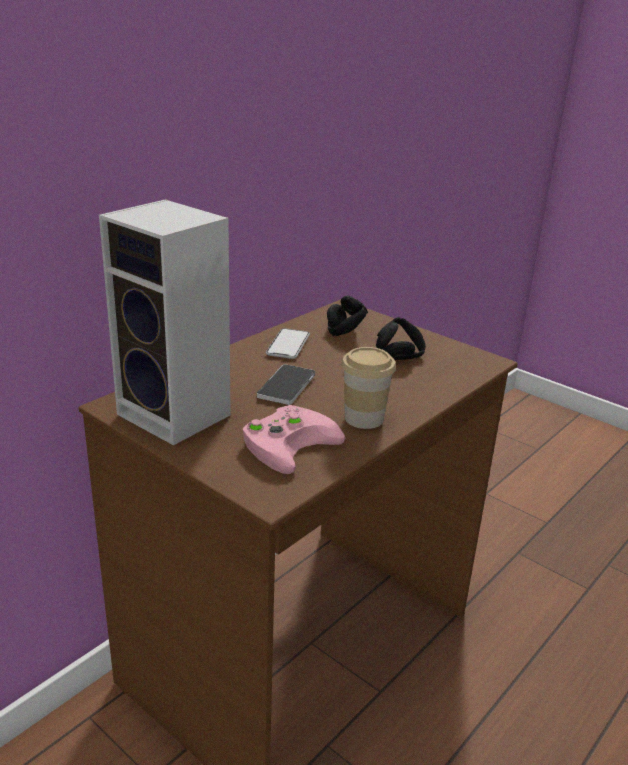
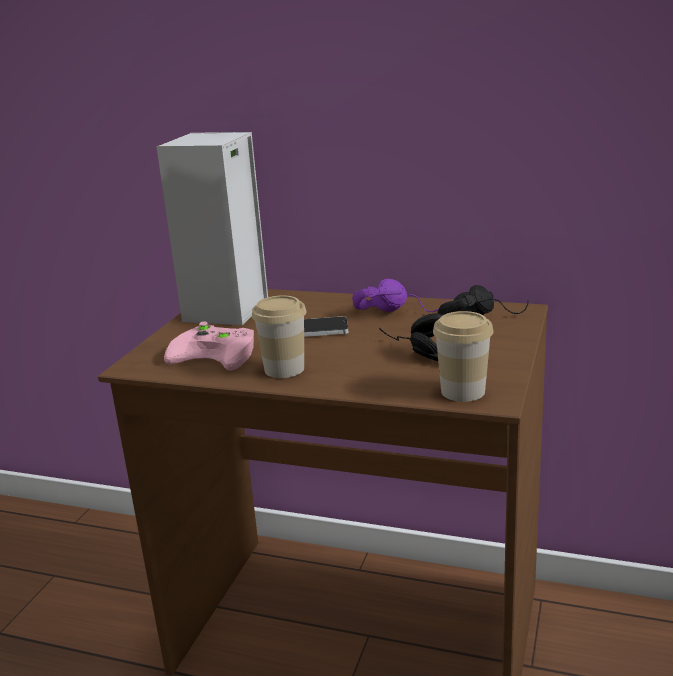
camera: 70 degrees right, 5 degrees down
phone [266,328,310,359] -> purple headphones [352,279,445,312]
none -> cup [433,311,494,402]

